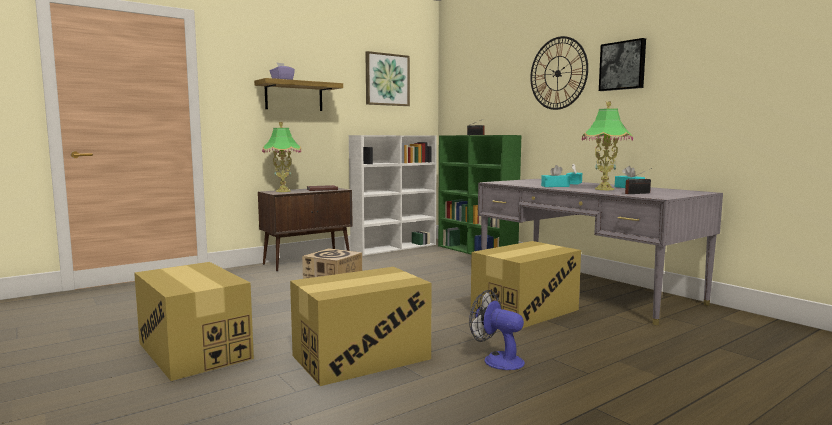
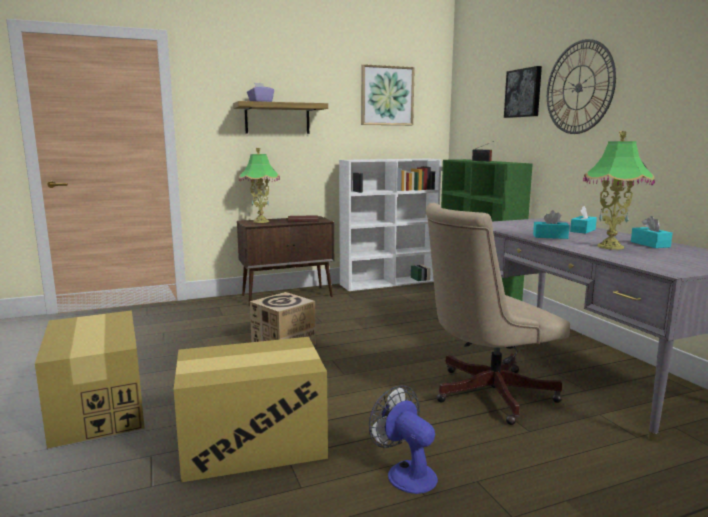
camera: 15 degrees right, 5 degrees up
cardboard box [471,241,581,328] -> beige office chair [425,203,570,425]
picture [599,38,646,91] -> picture moved to [504,66,542,118]
radio [625,168,652,194] -> none

